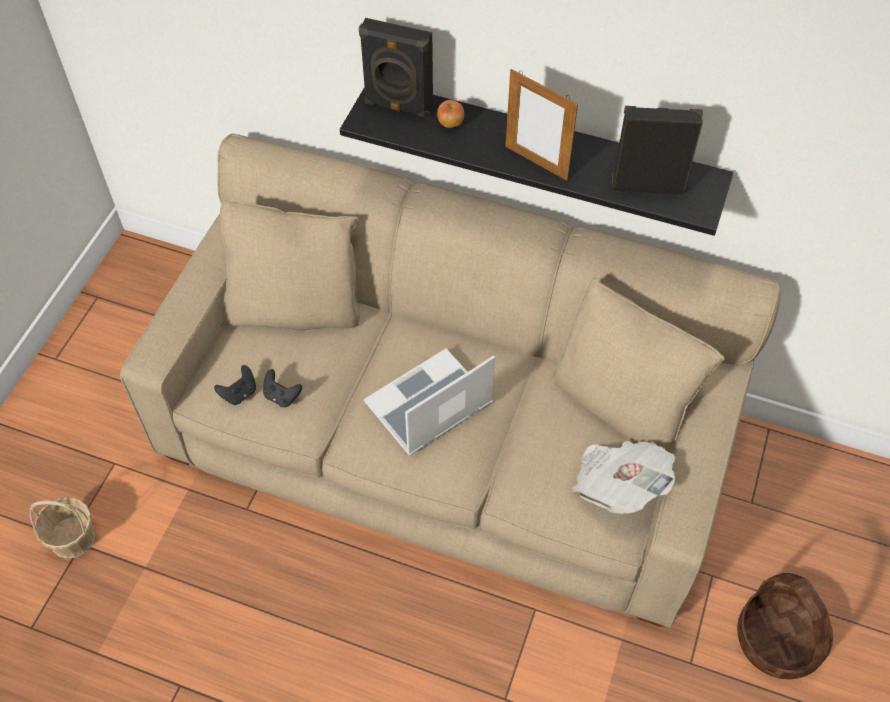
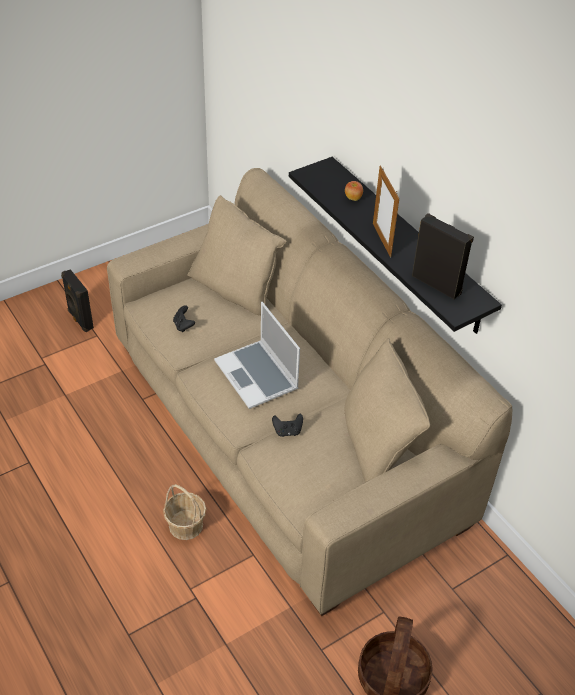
camera: 35 degrees right, 10 degrees down
basket [30,497,95,559] -> basket moved to [163,484,206,540]
black game controller [214,365,256,405] -> black game controller moved to [272,413,303,437]
black speaker [359,18,433,118] -> black speaker moved to [61,269,94,332]
laptop [364,349,495,456] -> laptop turned 120 degrees counterclockwise [214,302,300,409]
newspaper [572,441,676,514] -> none

